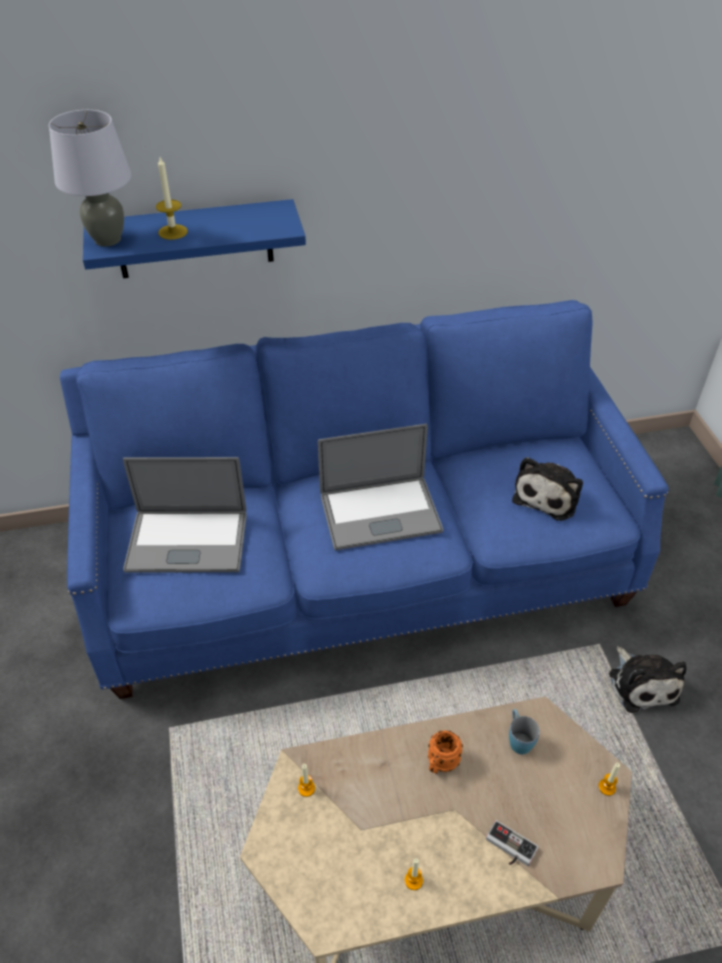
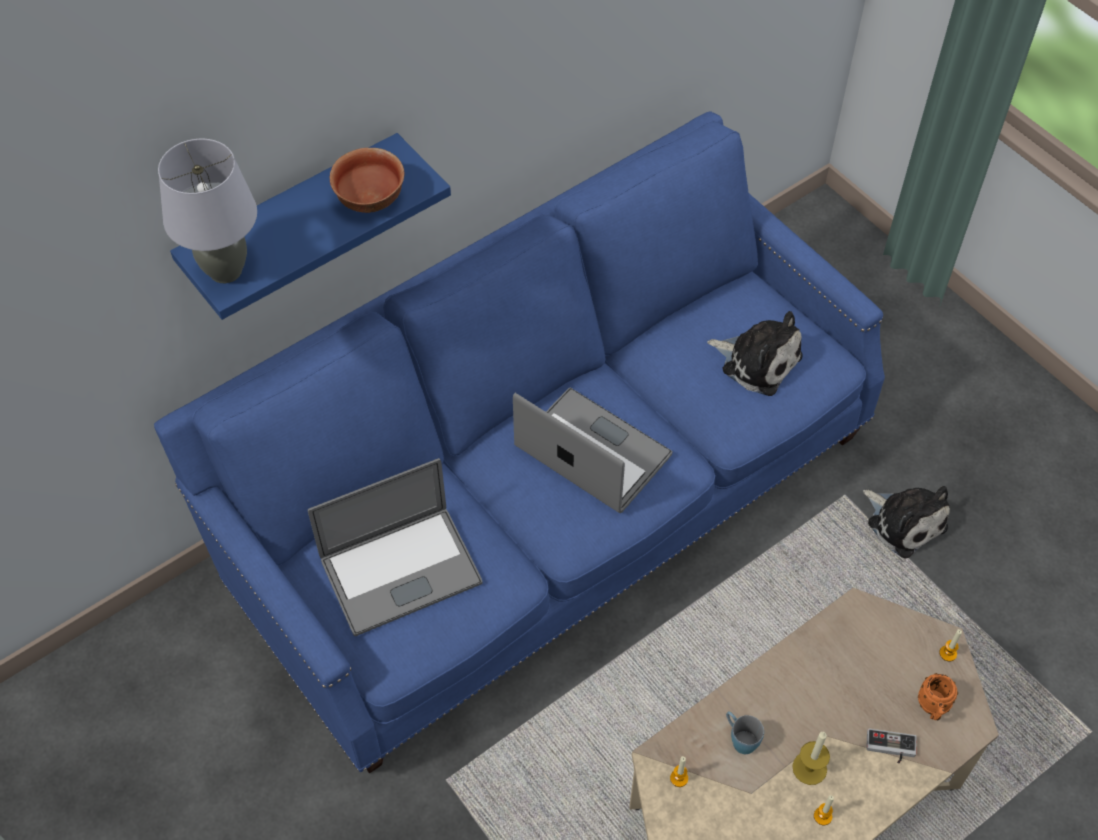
camera: 25 degrees left, 10 degrees up
candle [156,157,188,240] -> candle moved to [792,732,830,785]
laptop [318,424,443,550] -> laptop turned 105 degrees counterclockwise [513,387,672,513]
orange mug [428,730,463,774] -> orange mug moved to [918,673,958,720]
blue mug [509,709,540,754] -> blue mug moved to [726,711,764,754]
plush toy [512,457,583,521] -> plush toy turned 60 degrees counterclockwise [707,311,803,396]
none -> bowl [330,148,404,213]

